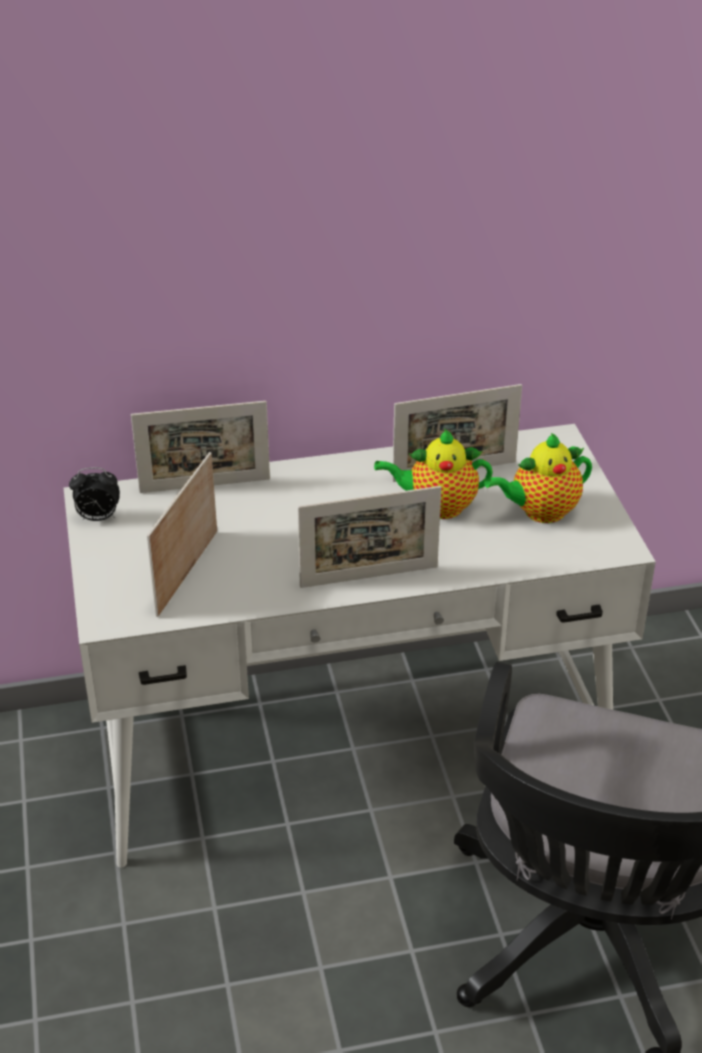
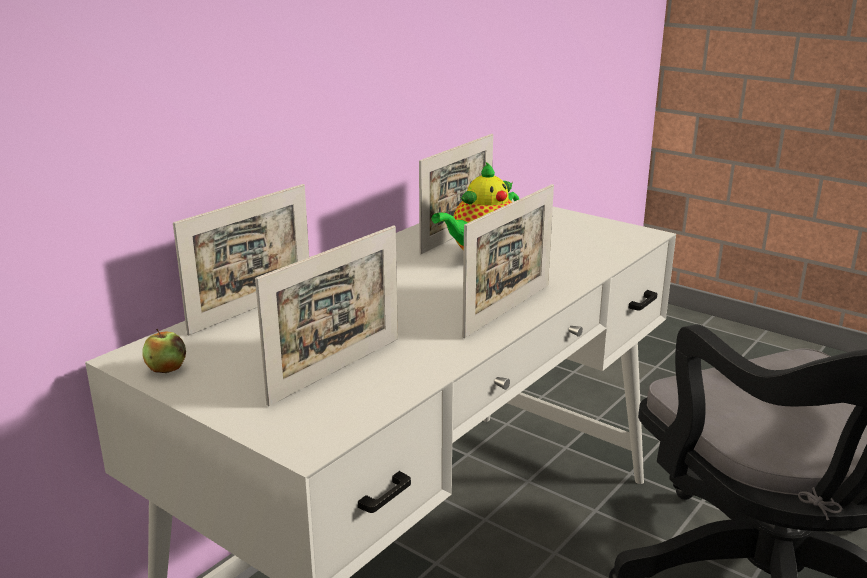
camera: 40 degrees left, 15 degrees down
alarm clock [69,468,120,521] -> apple [142,329,186,373]
picture frame [147,452,217,617] -> picture frame turned 120 degrees counterclockwise [255,225,398,406]
teapot [484,433,592,523] -> none

